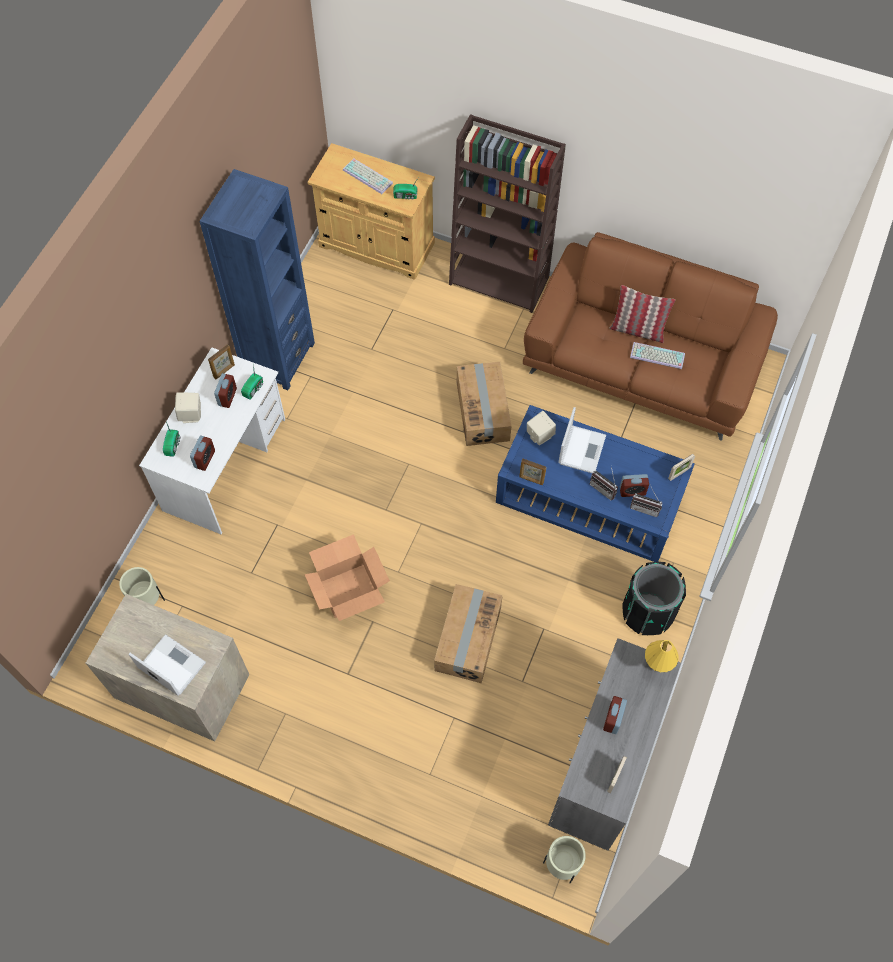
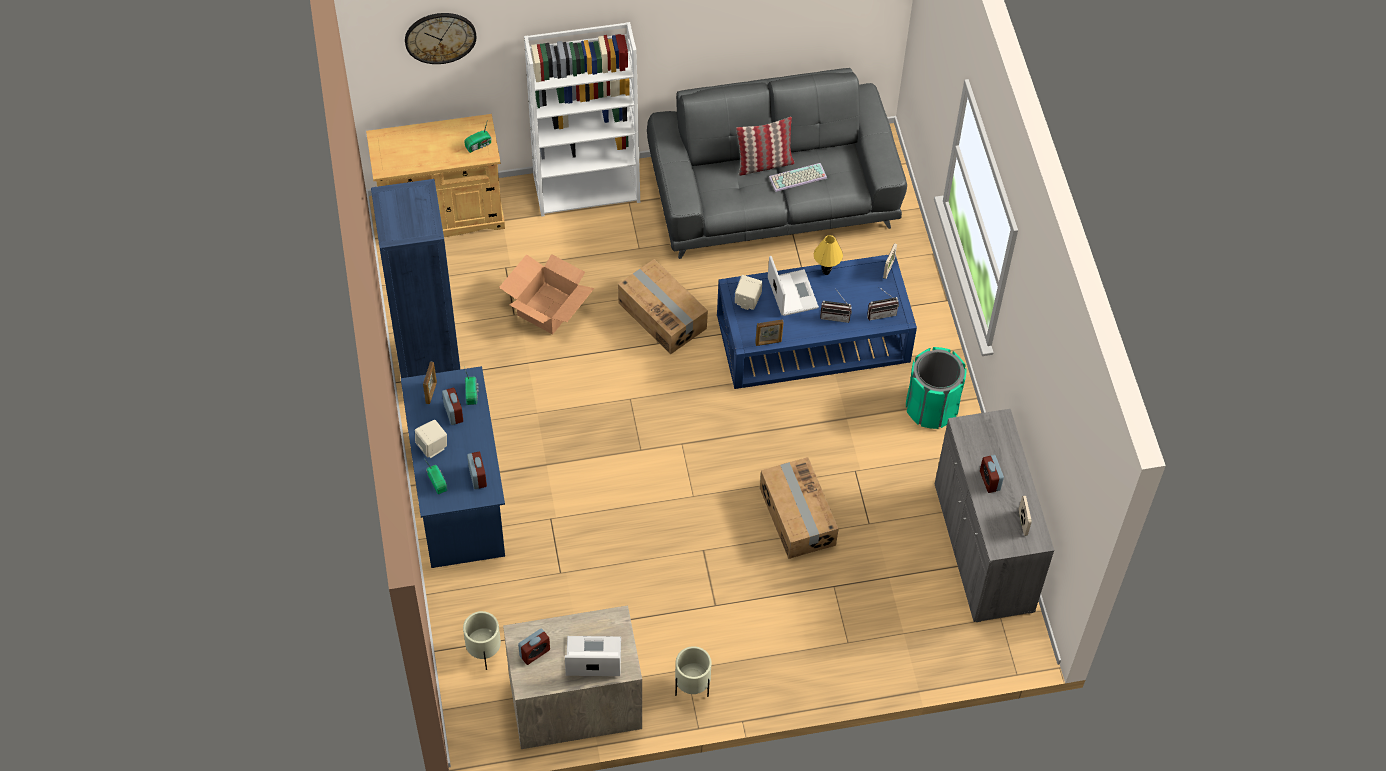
camera: 35 degrees left, 5 degrees down
white desk [139,347,285,534] -> blue desk [401,366,505,568]
cardboard box [304,534,390,621] -> cardboard box moved to [499,254,594,334]
keyboard [343,159,393,194] -> none
brown bookcase [449,114,566,313] -> white bookcase [524,22,640,217]
brown sofa [523,232,778,441] -> grey sofa [647,68,907,259]
beige planter [543,836,586,883] -> beige planter moved to [675,646,711,697]
alarm clock [620,474,649,497] -> alarm clock moved to [518,629,550,665]
black trash can [622,562,686,635] -> green trash can [906,347,966,429]
yellow table lamp [645,640,679,672] -> yellow table lamp moved to [814,235,843,275]
none -> wall clock [405,13,477,64]

